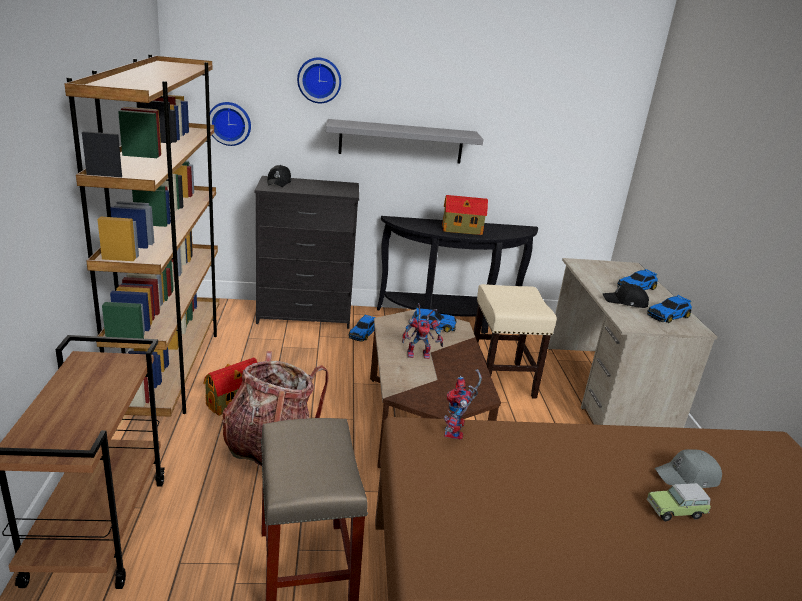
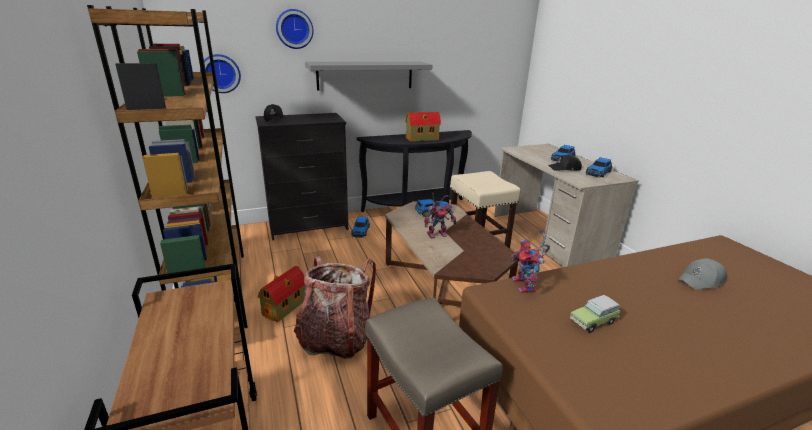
camera: 15 degrees left, 0 degrees up
toy car [647,483,711,521] -> toy car moved to [570,295,620,333]

